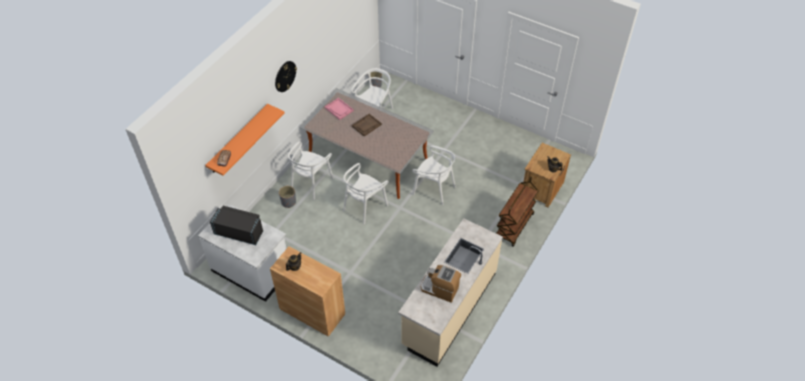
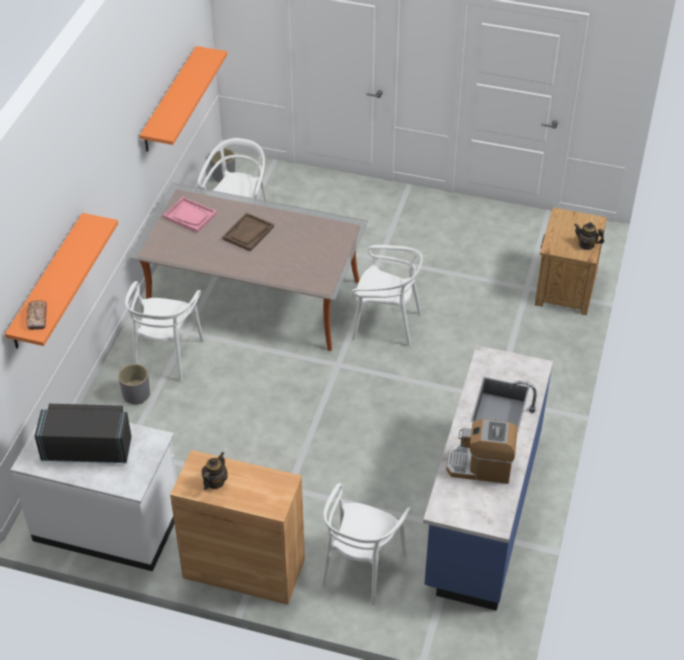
camera: 15 degrees left, 5 degrees down
wall clock [275,61,297,92] -> none
white chair [343,163,389,225] -> white chair moved to [321,483,411,606]
beige counter [398,218,503,367] -> blue counter [423,345,553,611]
brown cart [496,177,538,247] -> none
none -> orange shelf [139,46,227,152]

